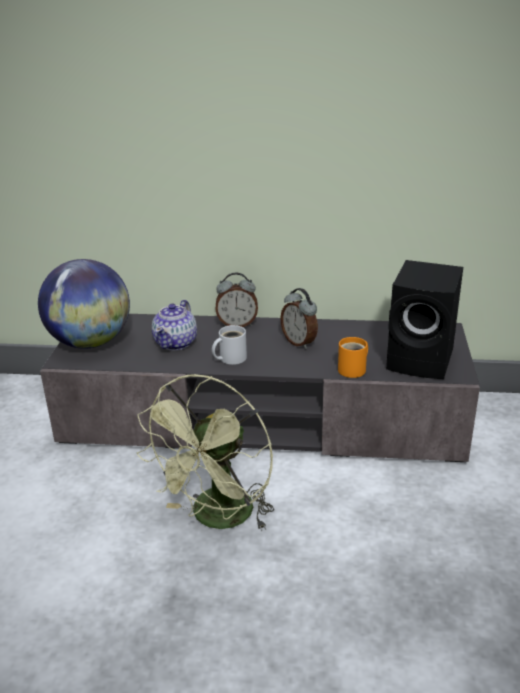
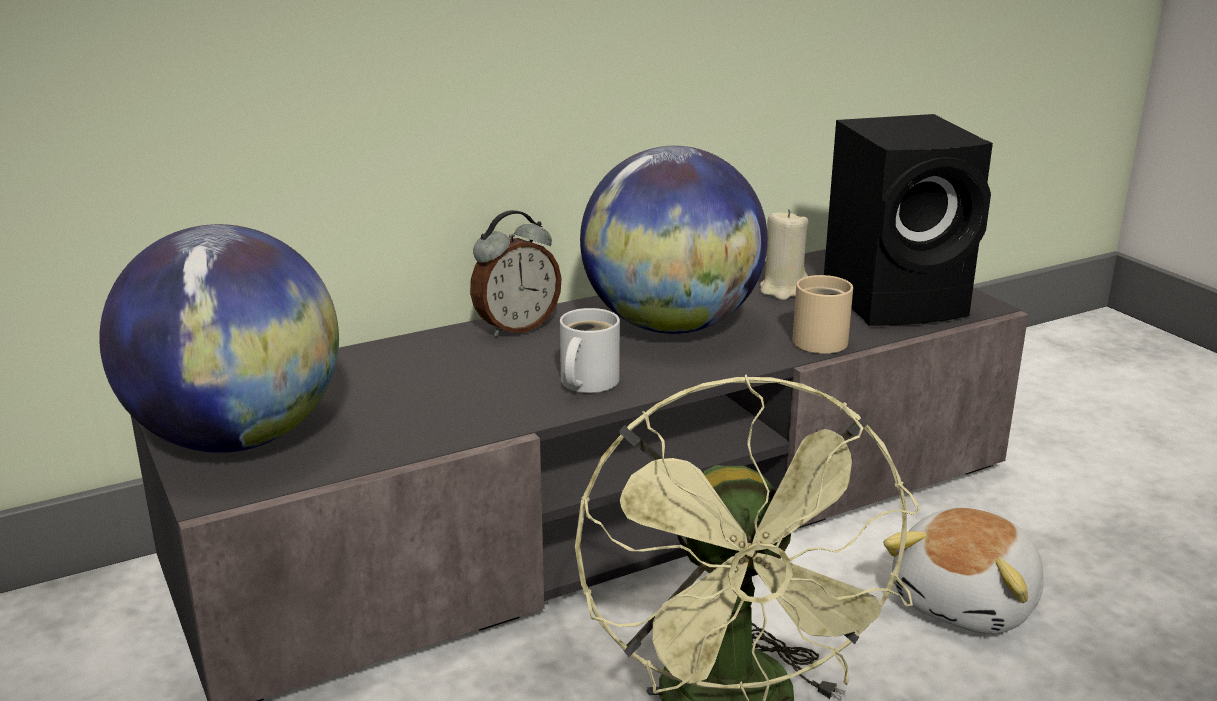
camera: 35 degrees left, 5 degrees down
teapot [152,300,197,351] -> none
alarm clock [281,288,318,349] -> globe [580,146,768,334]
orange mug [338,337,368,378] -> beige mug [792,275,853,354]
none -> beige candle [760,209,808,300]
none -> plush toy [883,508,1044,634]

